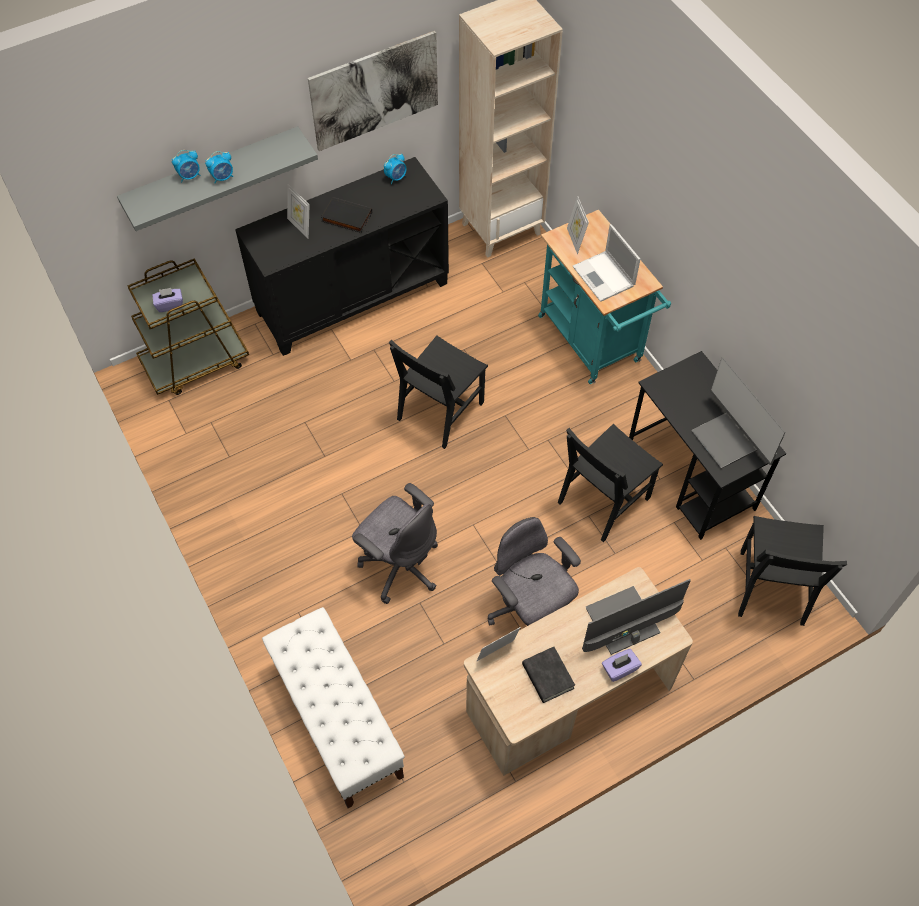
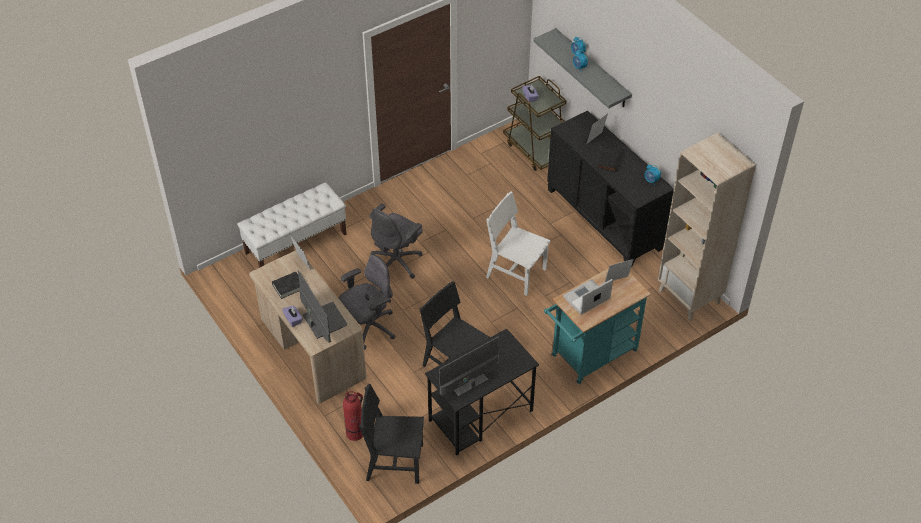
camera: 85 degrees right, 10 degrees down
picture [308,31,438,151] -> none
black chair [389,336,488,449] -> white chair [486,191,551,296]
none -> fire extinguisher [343,391,363,441]

